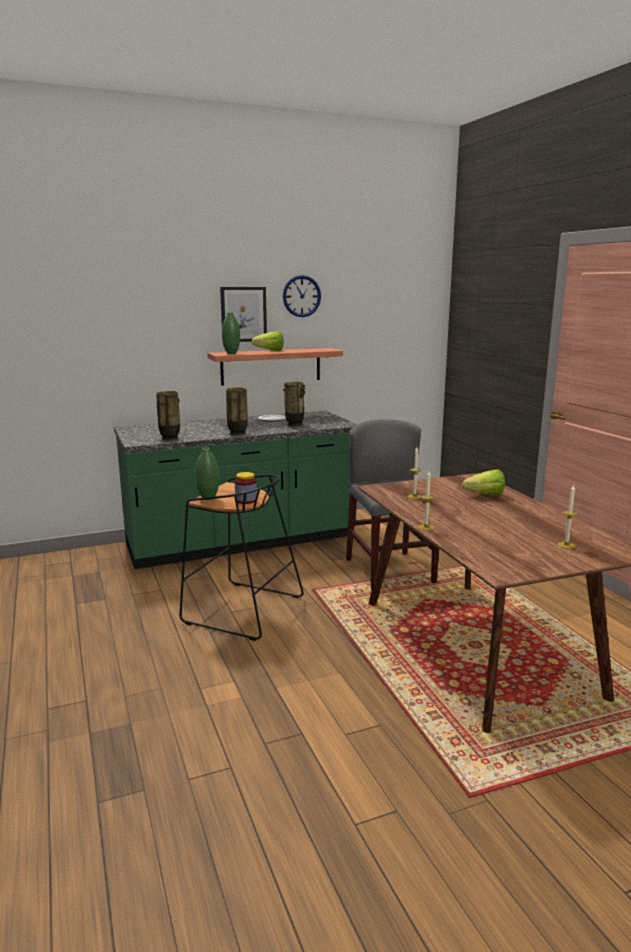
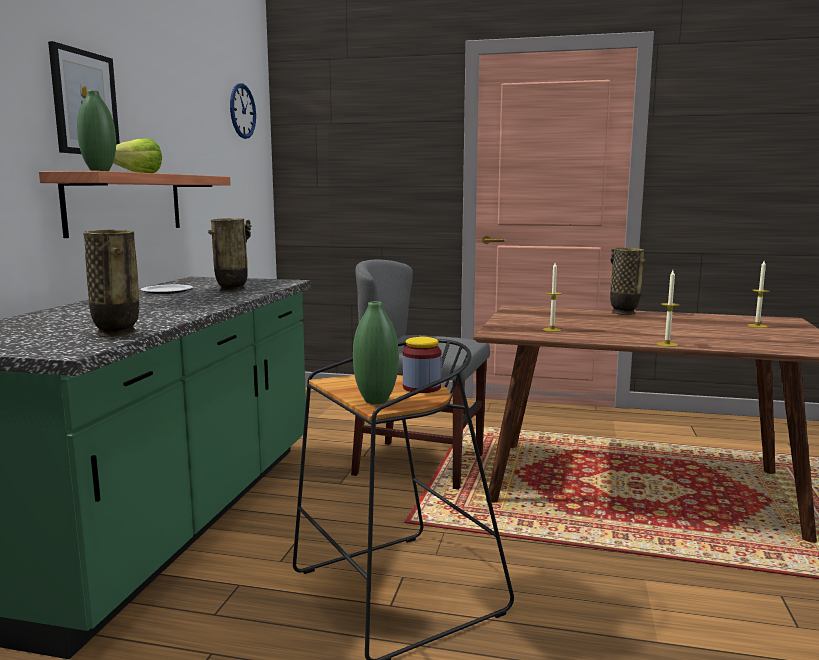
camera: 55 degrees left, 5 degrees down
vase [226,387,248,436] -> vase moved to [610,248,646,315]
wall clock [283,275,321,317] -> wall clock moved to [230,84,256,139]
lettuce [462,470,505,496] -> none

